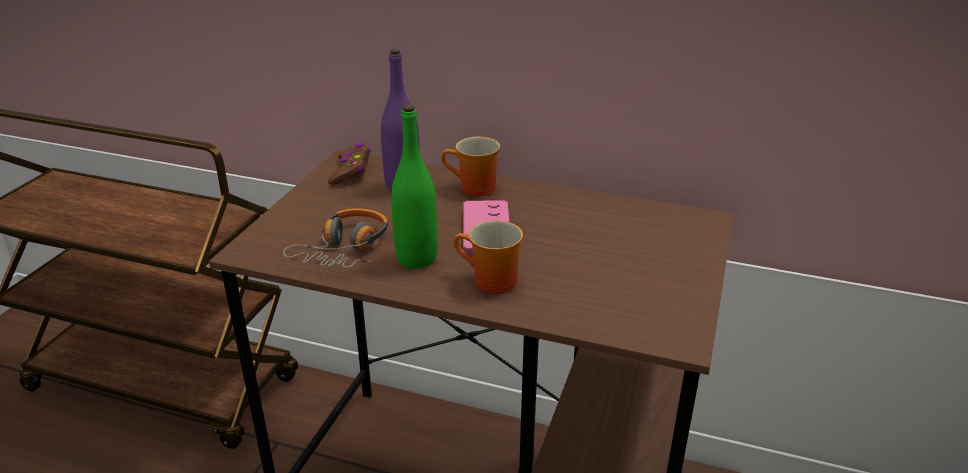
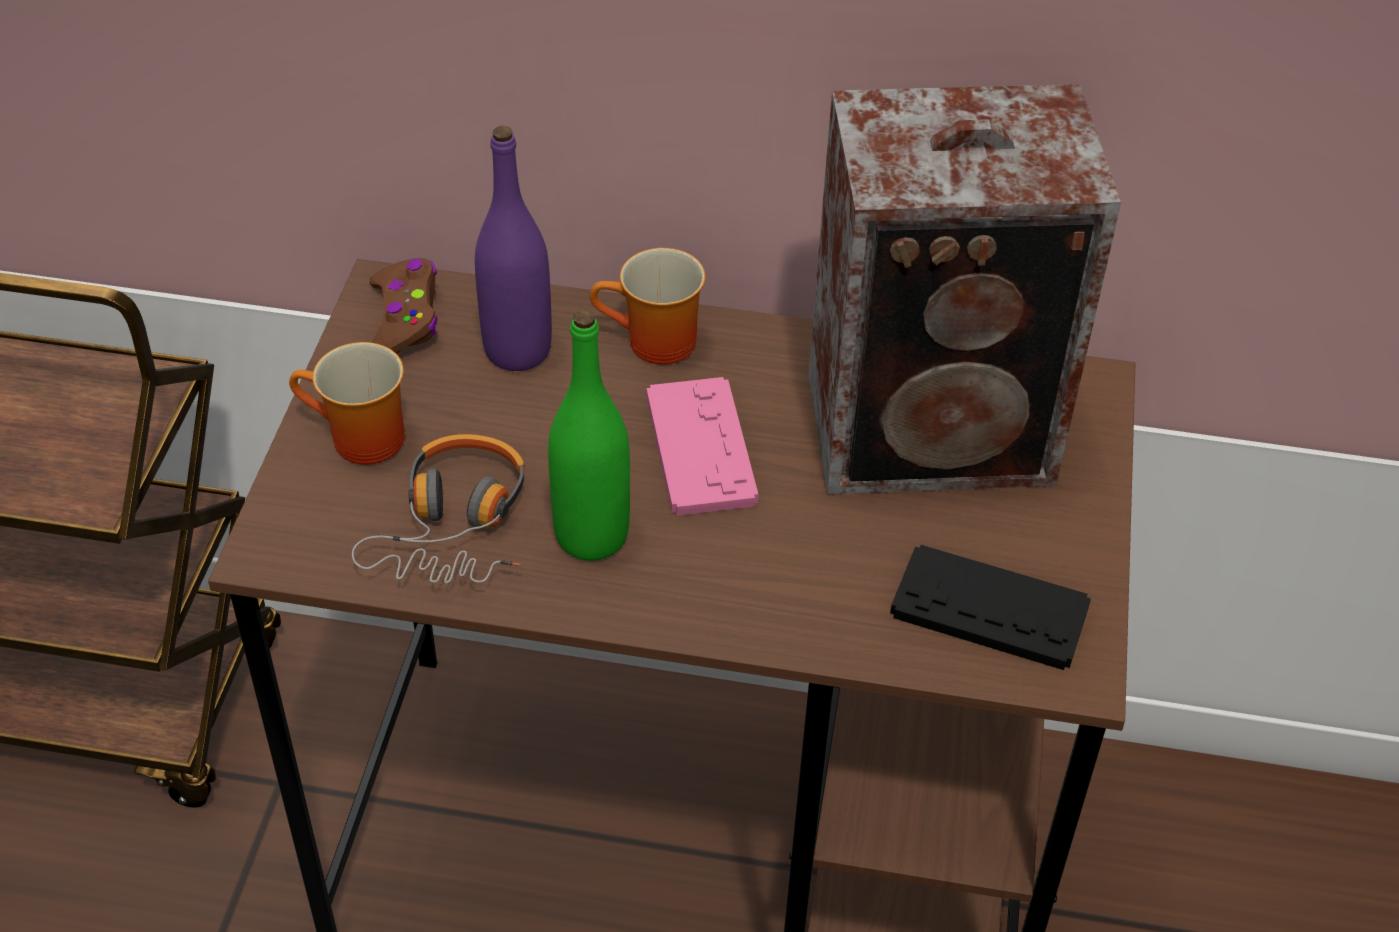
camera: 10 degrees left, 15 degrees up
mug [453,220,523,294] -> mug moved to [289,342,405,465]
none -> speaker [808,84,1121,495]
none -> black game controller [890,545,1091,670]

